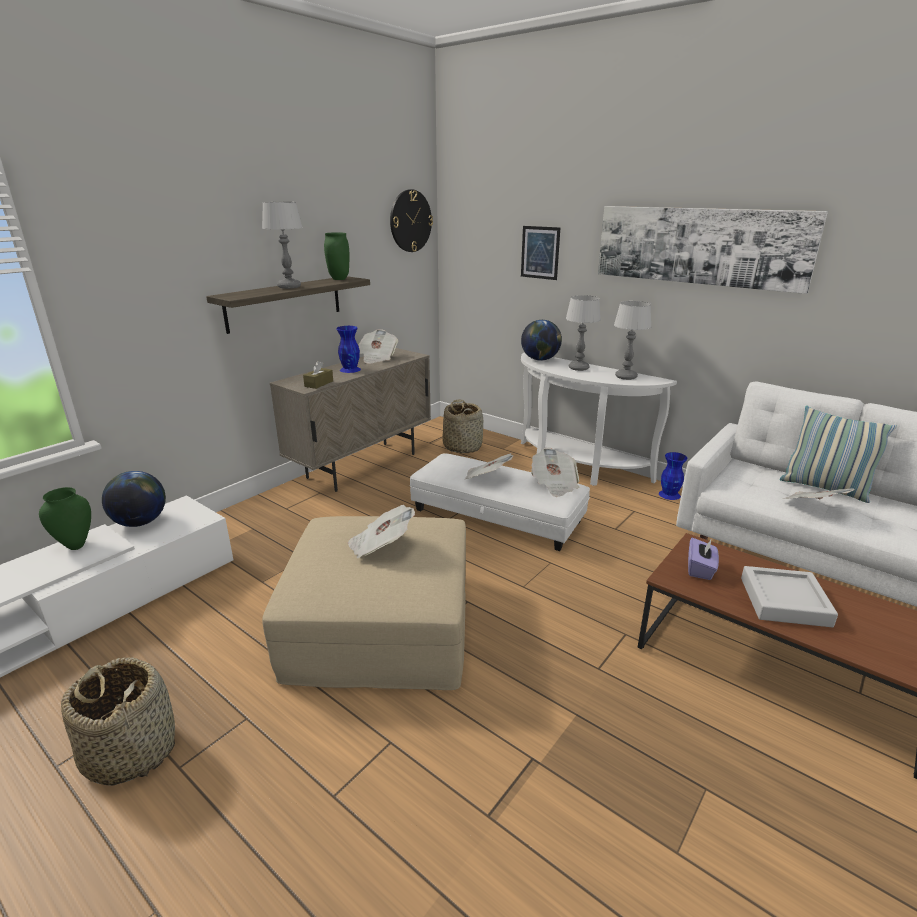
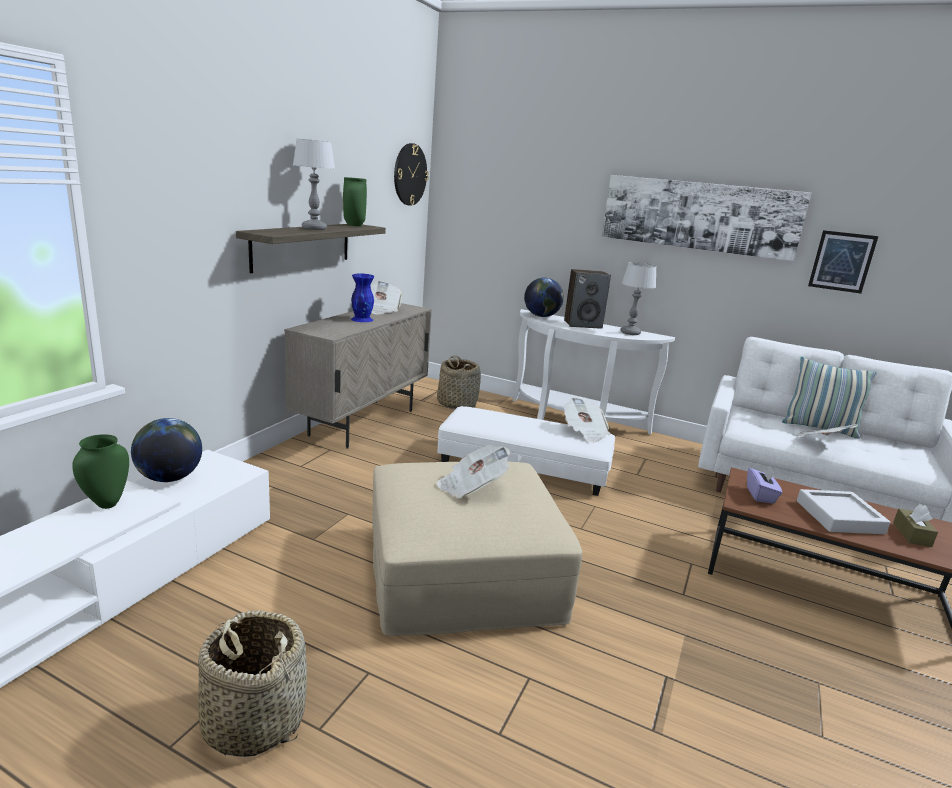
camera: 15 degrees left, 5 degrees down
brown tissue box [303,361,333,389] -> brown tissue box moved to [893,504,938,547]
newspaper [466,453,513,479] -> none
picture [521,226,560,280] -> picture moved to [808,230,878,294]
table lamp [566,295,601,371] -> speaker [564,269,611,329]
blue vase [659,452,687,500] -> none

